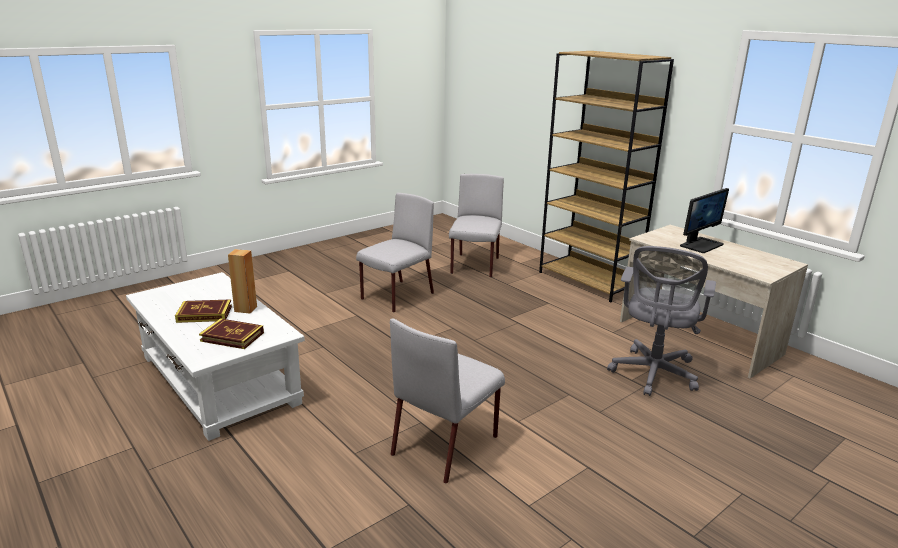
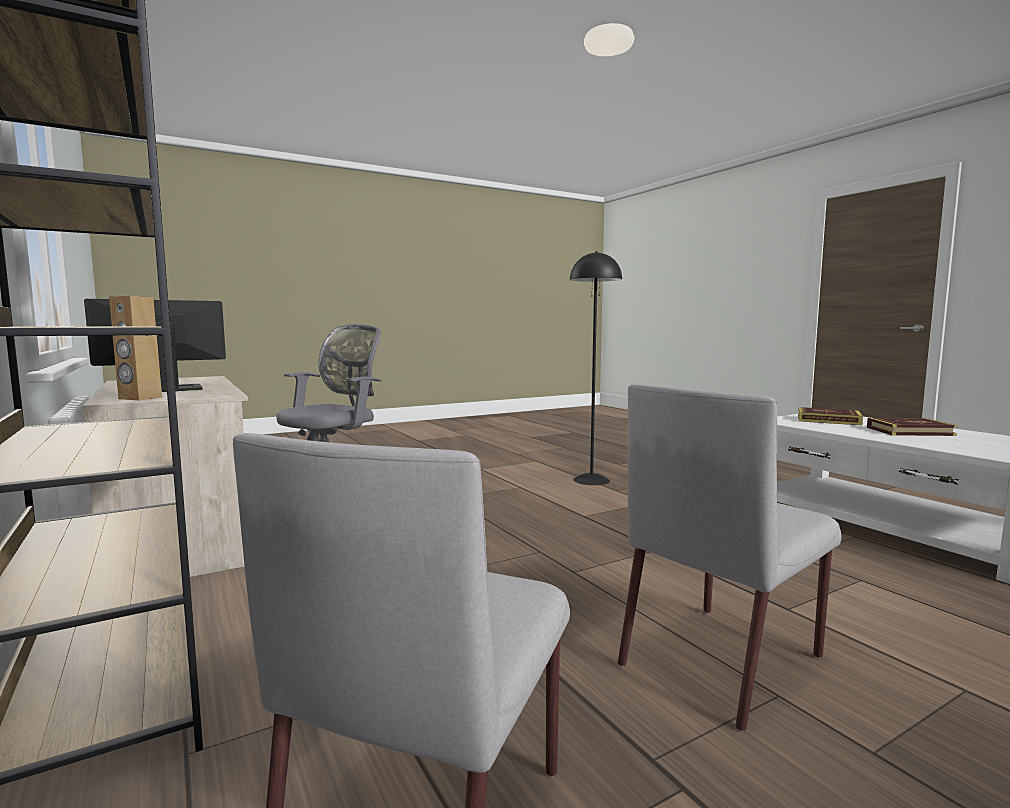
camera: 170 degrees left, 15 degrees down
brown speaker [228,249,257,314] -> brown speaker moved to [109,296,162,401]
grey chair [390,318,505,483] -> black floor lamp [570,251,622,485]

